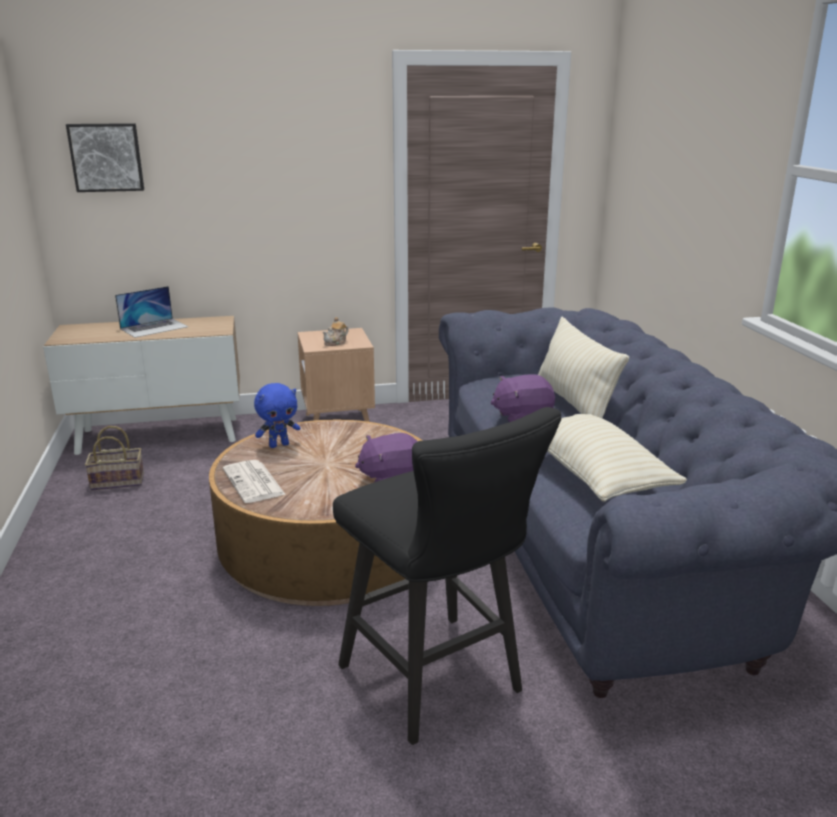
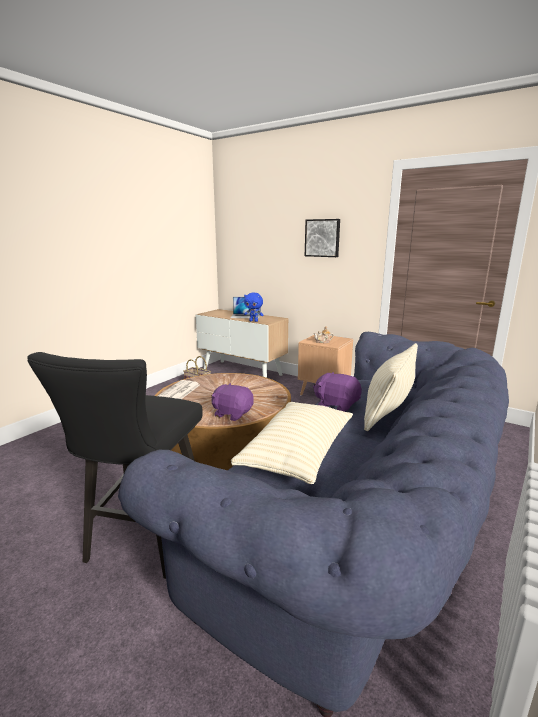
camera: 45 degrees right, 5 degrees down
picture [66,123,144,192] -> picture moved to [305,219,340,257]
blue plush toy [254,383,300,448] -> blue plush toy moved to [244,292,263,322]

